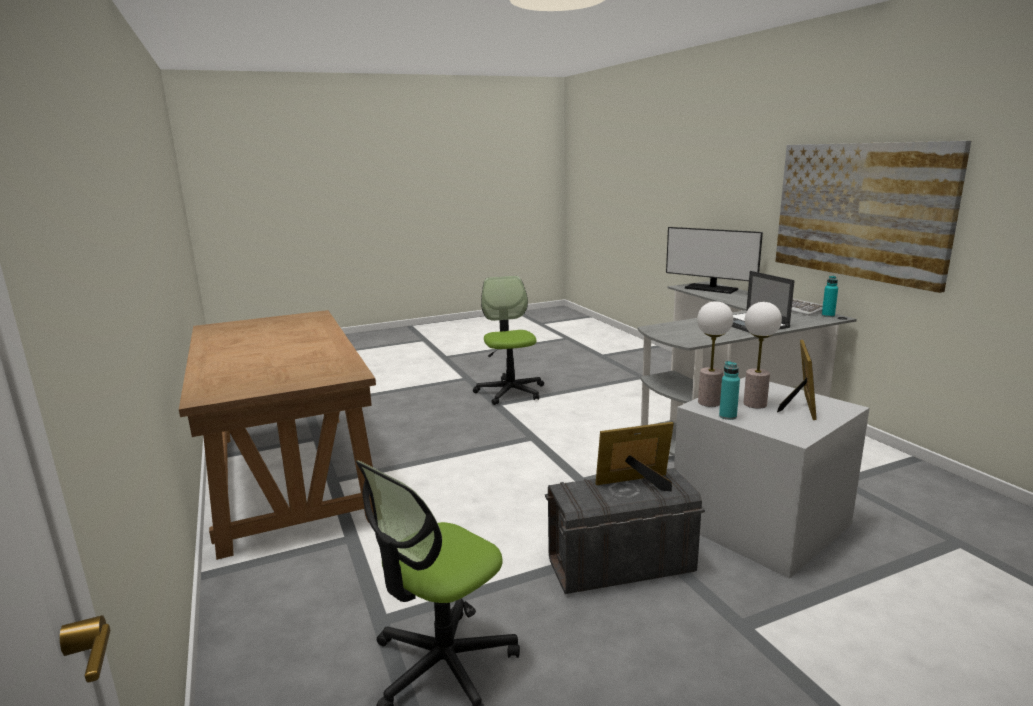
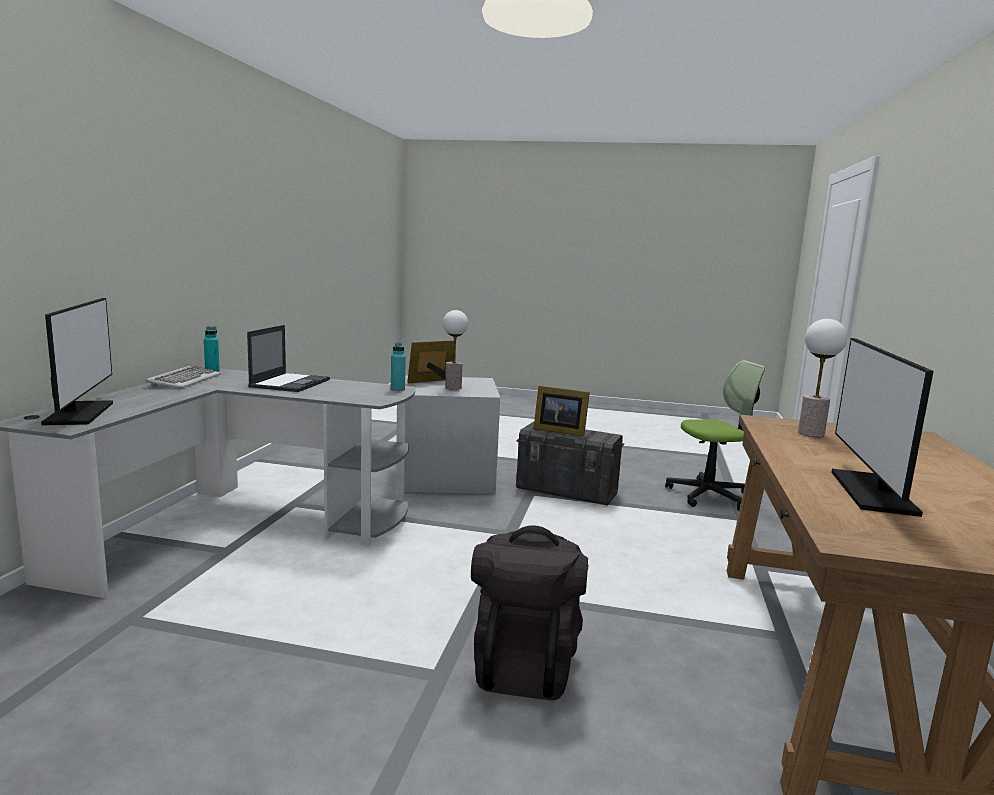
camera: 145 degrees left, 5 degrees down
office chair [473,276,544,405] -> none
table lamp [697,301,733,407] -> table lamp moved to [798,319,847,437]
turquoise bottle [719,361,740,420] -> turquoise bottle moved to [391,342,406,391]
picture [775,141,971,293] -> none
none -> black backpack [471,525,589,701]
none -> monitor [831,338,934,517]

